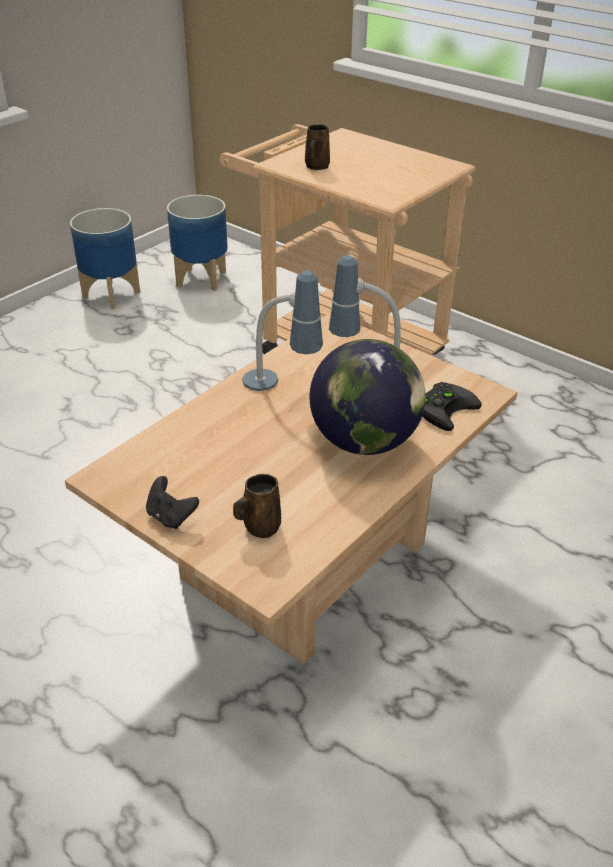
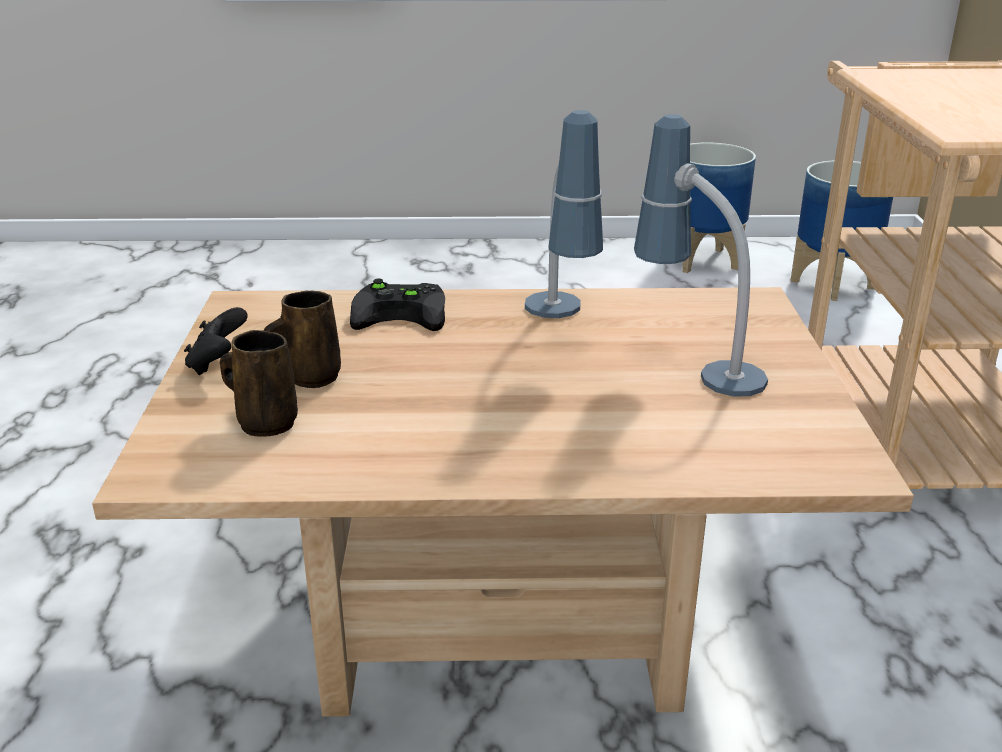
camera: 50 degrees right, 10 degrees down
brown mug [305,124,330,170] -> brown mug moved to [264,291,341,388]
globe [309,339,426,455] -> none
black game controller [422,382,482,431] -> black game controller moved to [350,278,445,331]

